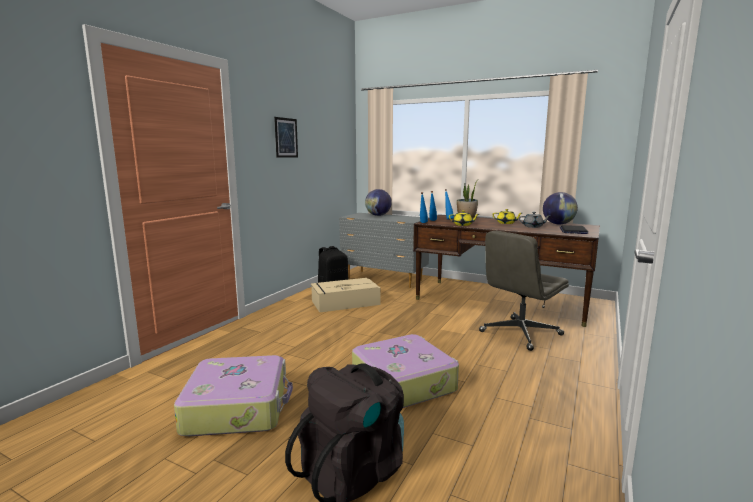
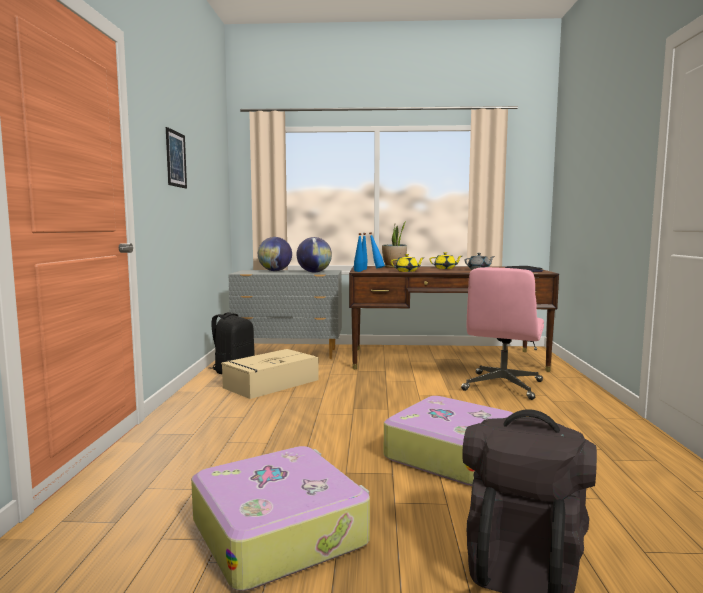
camera: 25 degrees left, 5 degrees down
grey office chair [479,231,569,351] -> pink office chair [461,267,544,400]
globe [543,192,578,225] -> globe moved to [297,237,332,272]

